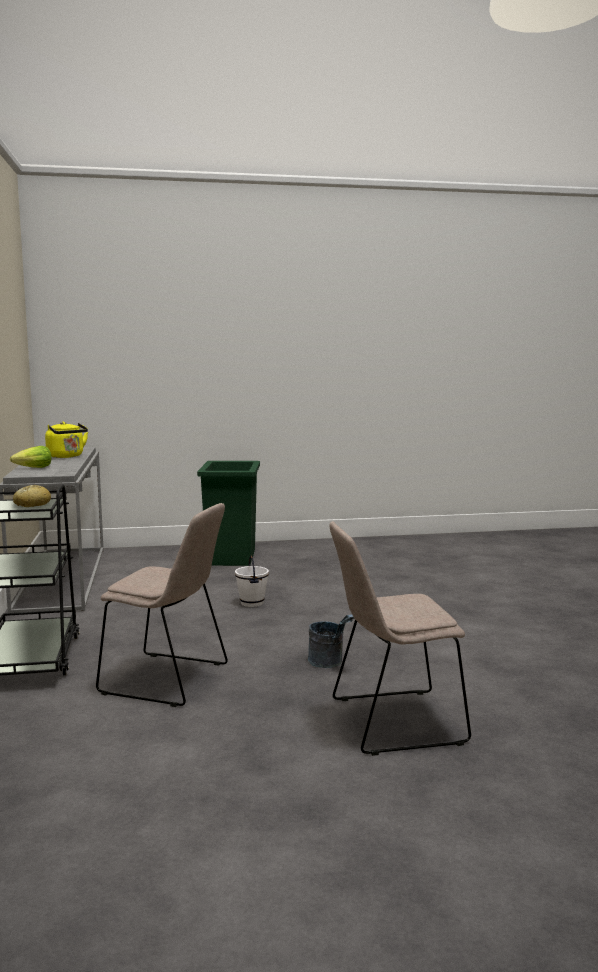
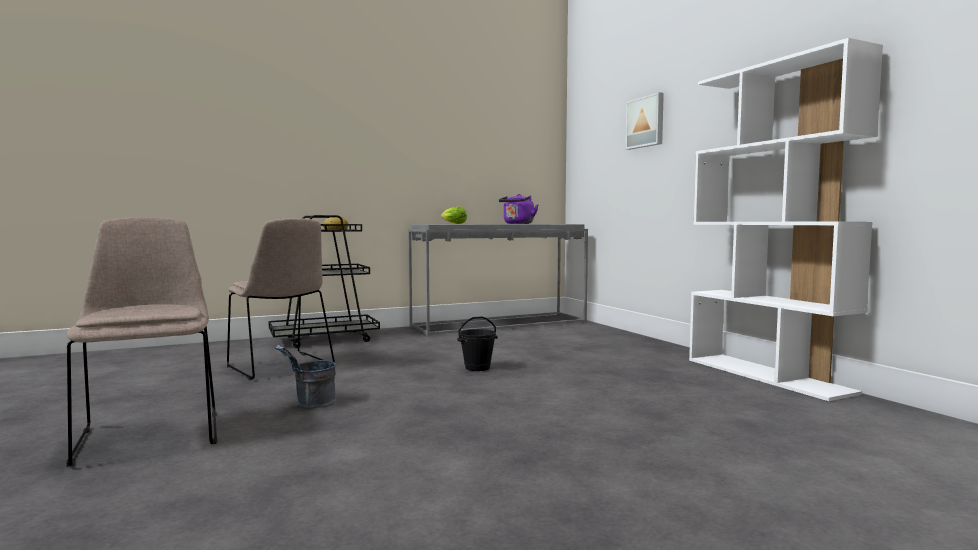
camera: 75 degrees right, 5 degrees down
yellow kettle [45,422,88,458] -> purple kettle [499,194,539,224]
beige chair [96,503,228,707] -> beige chair turned 45 degrees counterclockwise [227,218,335,380]
green trash can [197,461,260,566] -> none
white bucket [235,555,269,607] -> black bucket [457,316,498,371]
none -> picture [625,92,664,150]
none -> white bookcase [689,38,883,401]

